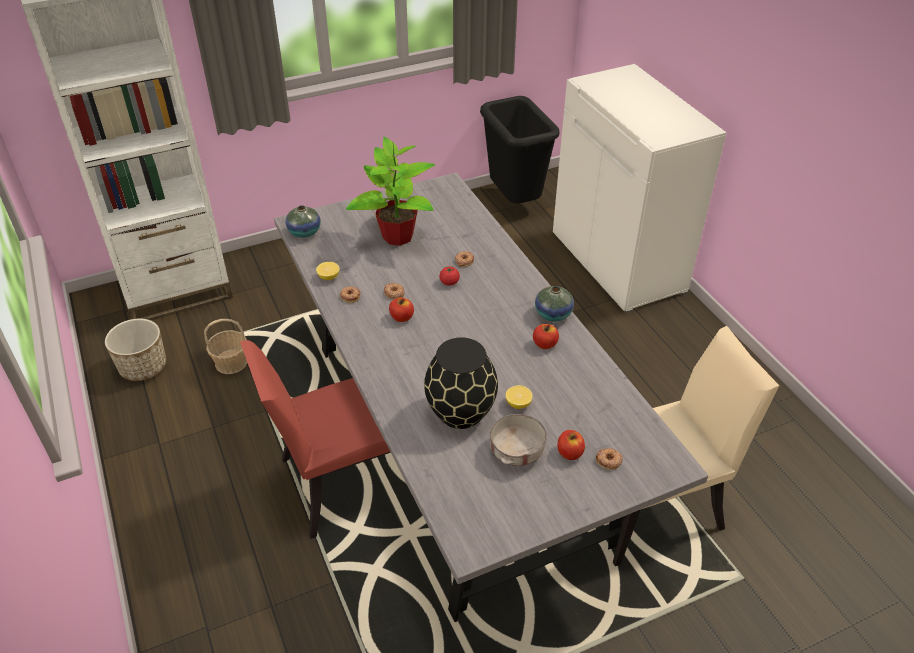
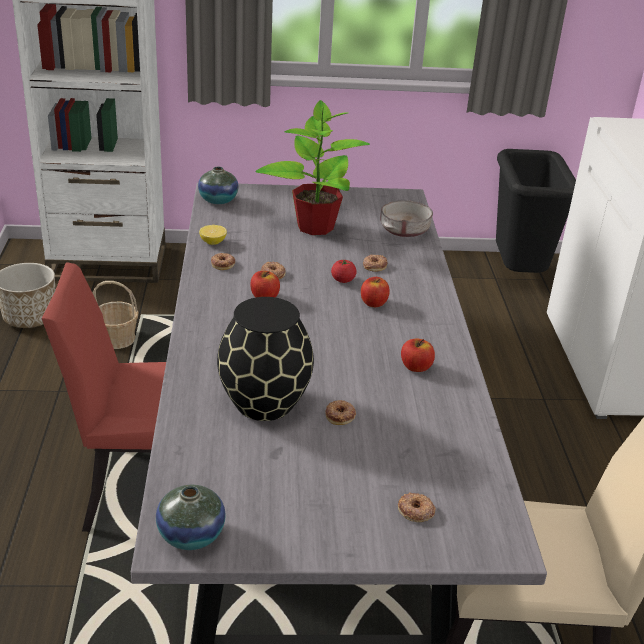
camera: 20 degrees right, 10 degrees down
grey bowl [490,414,547,466] -> grey bowl moved to [380,200,433,237]
lemon [506,385,533,409] -> donut [325,400,356,425]
vase [535,286,574,322] -> vase moved to [156,485,226,550]
apple [557,430,585,460] -> apple moved to [361,277,389,307]

